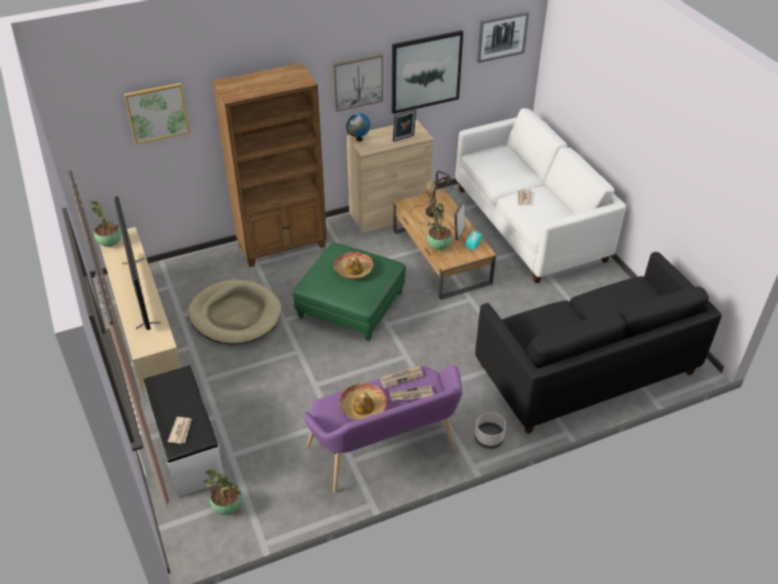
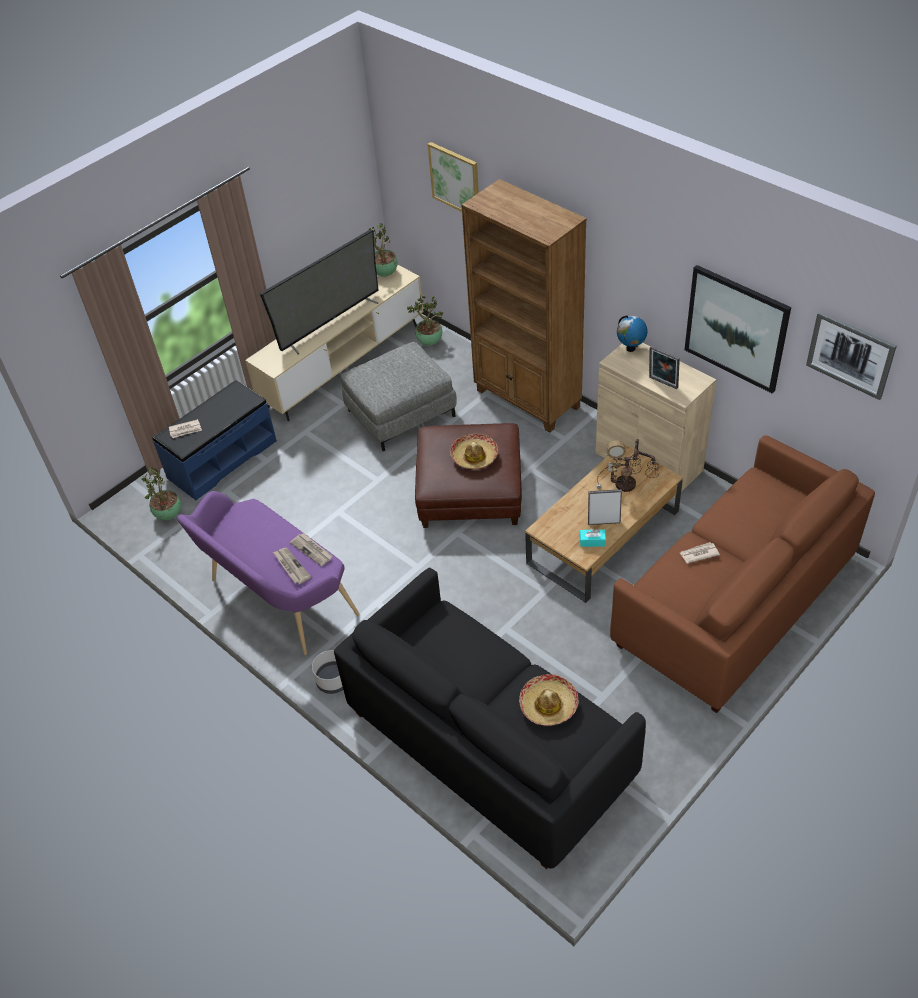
camera: 70 degrees right, 5 degrees up
white bench [144,365,224,498] -> blue bench [153,380,277,500]
beige dog bed [188,280,282,345] -> grey ottoman [341,342,457,451]
green ottoman [293,242,406,341] -> brown ottoman [415,423,522,528]
picture [333,54,383,112] -> none
hat [339,383,387,420] -> hat moved to [519,674,579,726]
potted plant [427,202,453,250] -> potted plant moved to [407,295,443,346]
white sofa [456,108,626,283] -> brown sofa [610,435,875,713]

